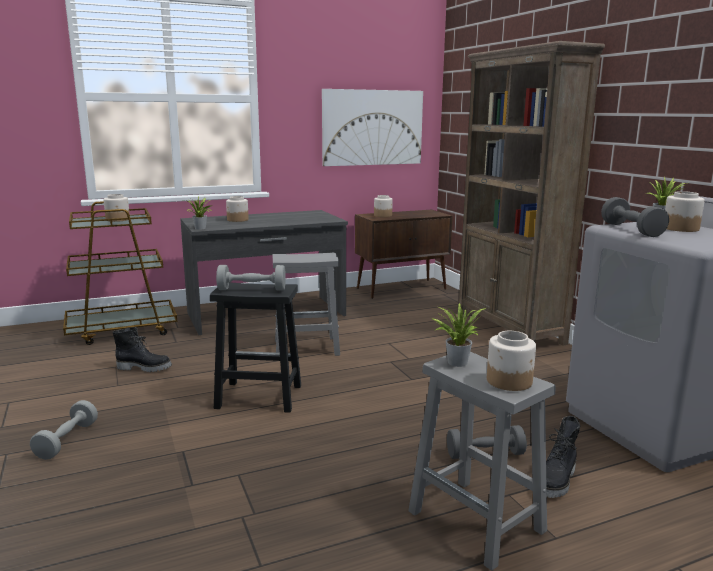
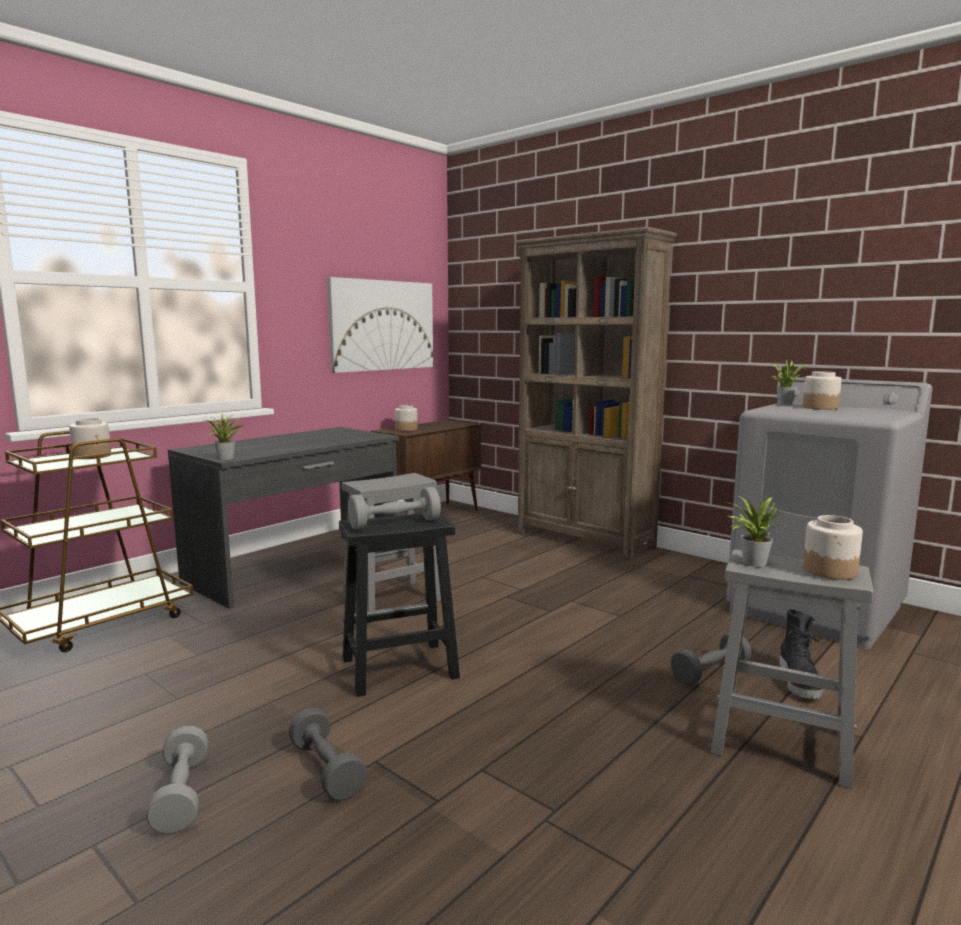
camera: 25 degrees left, 5 degrees down
black boot [112,327,172,372] -> none
jar [226,196,249,222] -> none
grey dumbbell [601,197,669,237] -> grey dumbbell moved to [289,708,367,801]

